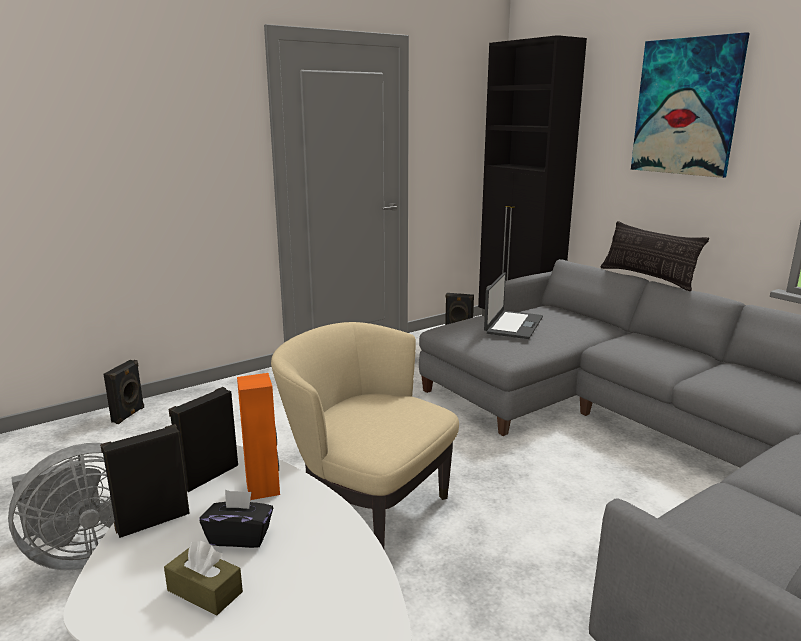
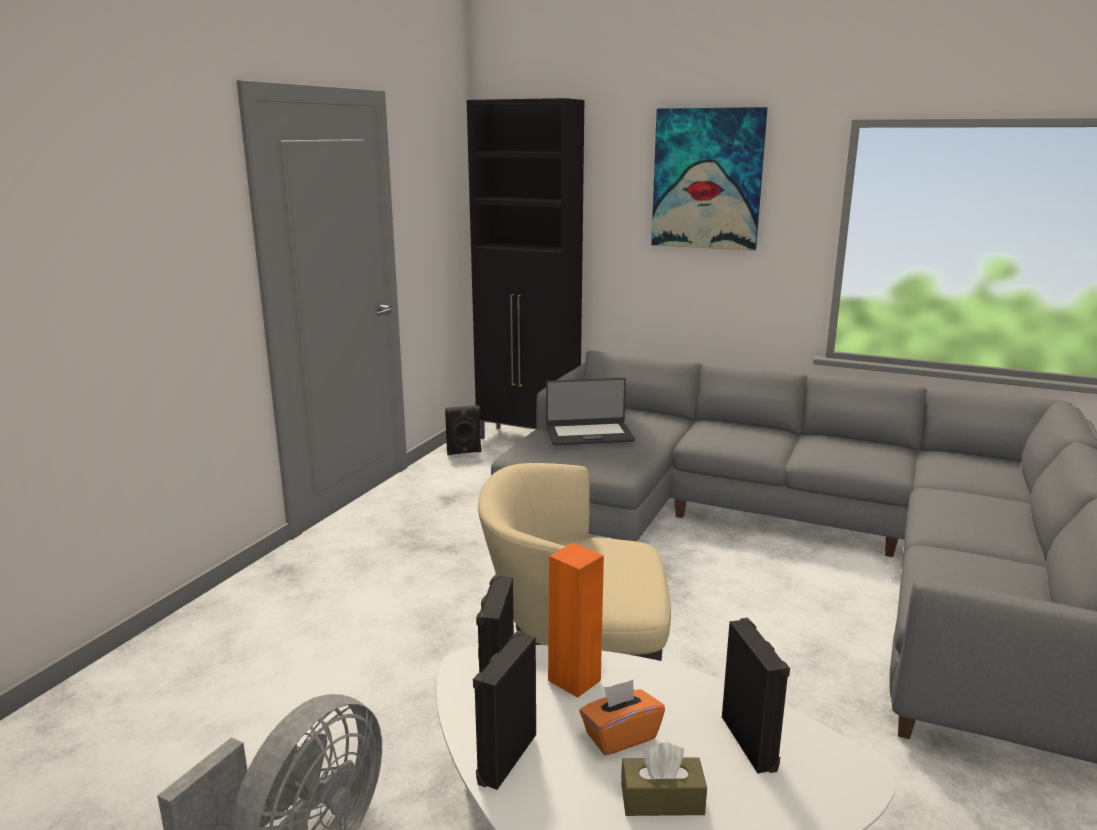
camera: 30 degrees left, 0 degrees up
black speaker [103,360,144,424] -> black speaker moved to [722,618,790,774]
black tissue box [199,490,273,548] -> orange tissue box [580,680,665,755]
laptop [484,273,543,339] -> laptop turned 90 degrees clockwise [546,378,635,445]
pillow [601,221,709,291] -> none

